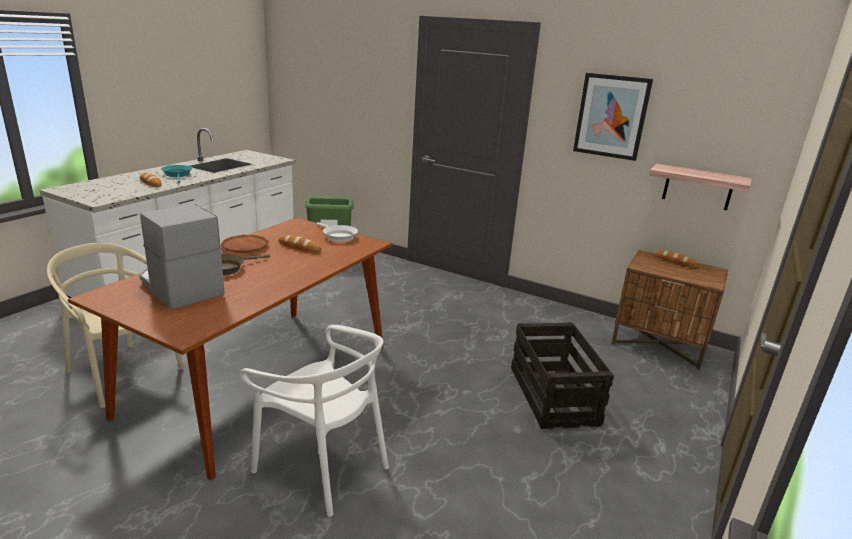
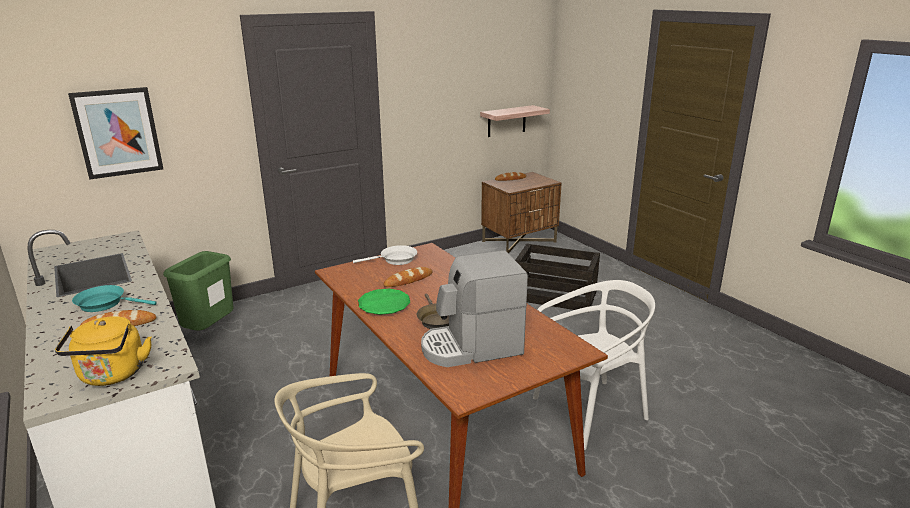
camera: 60 degrees left, 0 degrees up
brown plate [221,235,269,253] -> green plate [358,289,410,315]
picture [573,73,653,161] -> picture moved to [68,87,163,180]
none -> yellow kettle [55,316,151,386]

